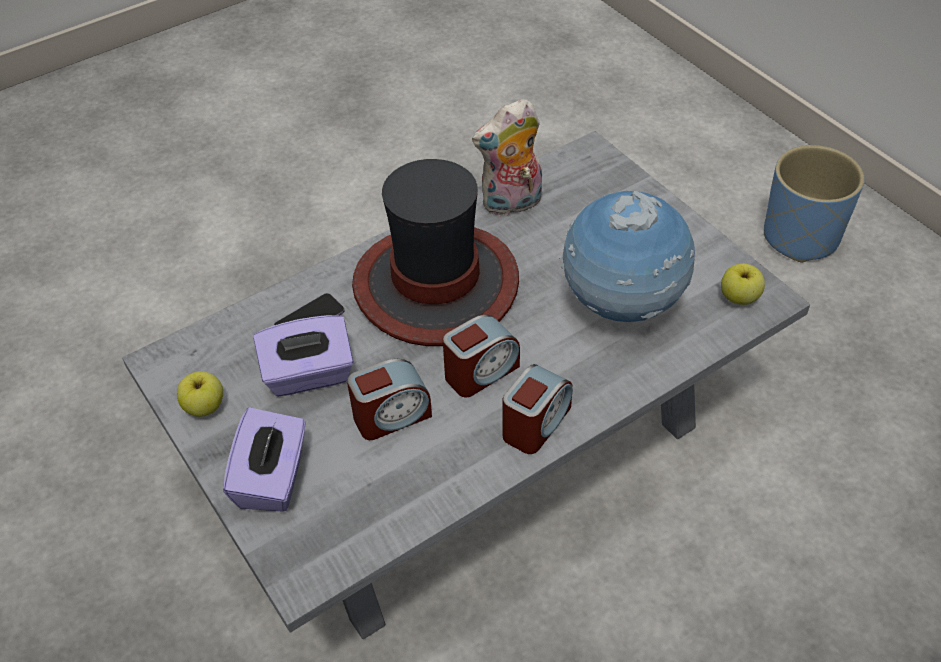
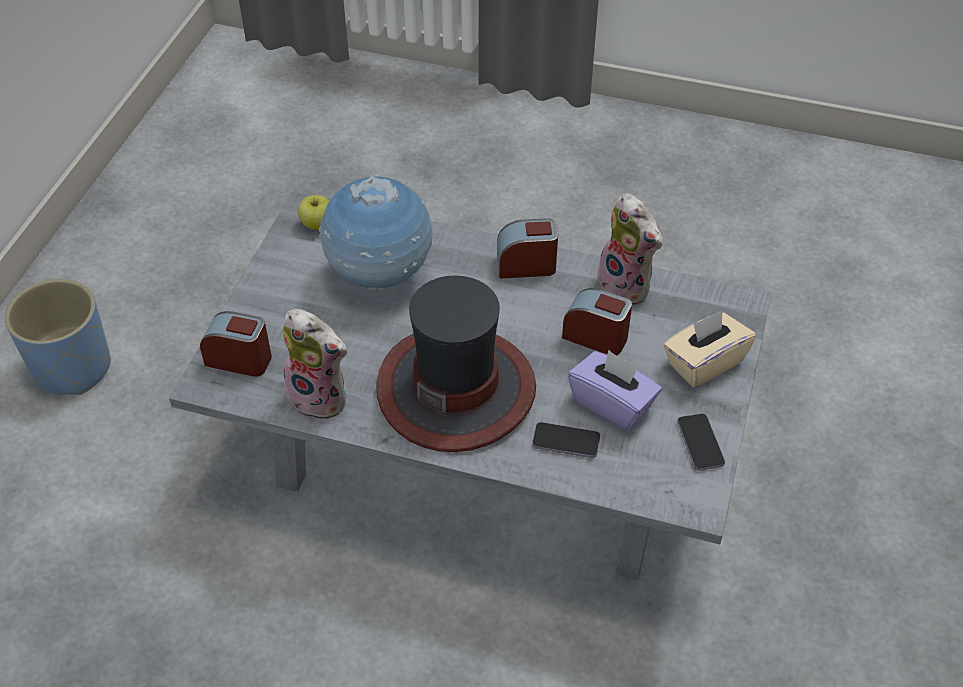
camera: 130 degrees left, 0 degrees up
apple [177,371,223,417] -> phone [677,413,725,470]
purple tissue box [223,407,306,512] -> beige tissue box [664,311,756,388]
alarm clock [443,314,520,397] -> alarm clock moved to [200,311,272,377]
none -> plush toy [595,193,663,305]

